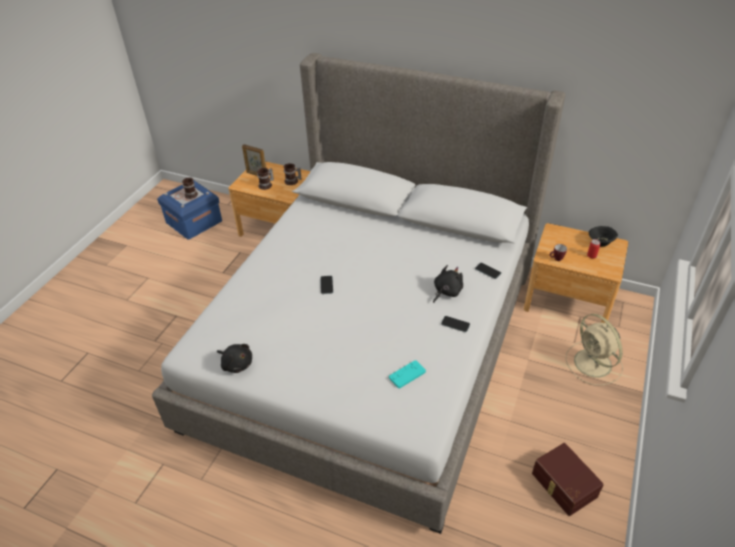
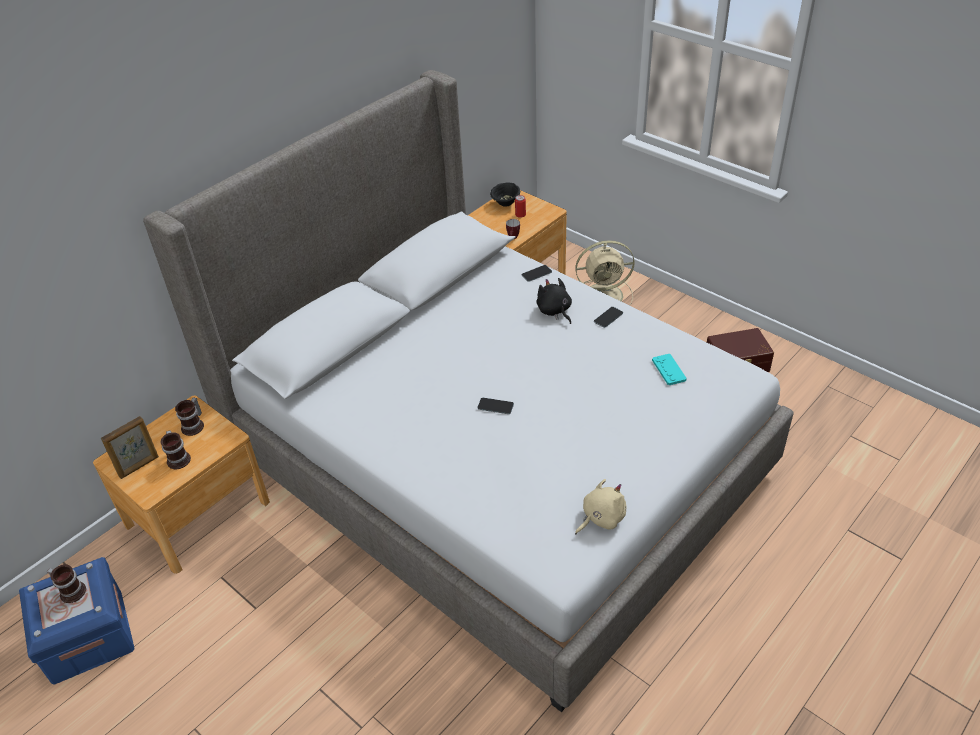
camera: 70 degrees left, 0 degrees up
black plush toy [217,344,252,373] -> beige plush toy [575,479,626,534]

